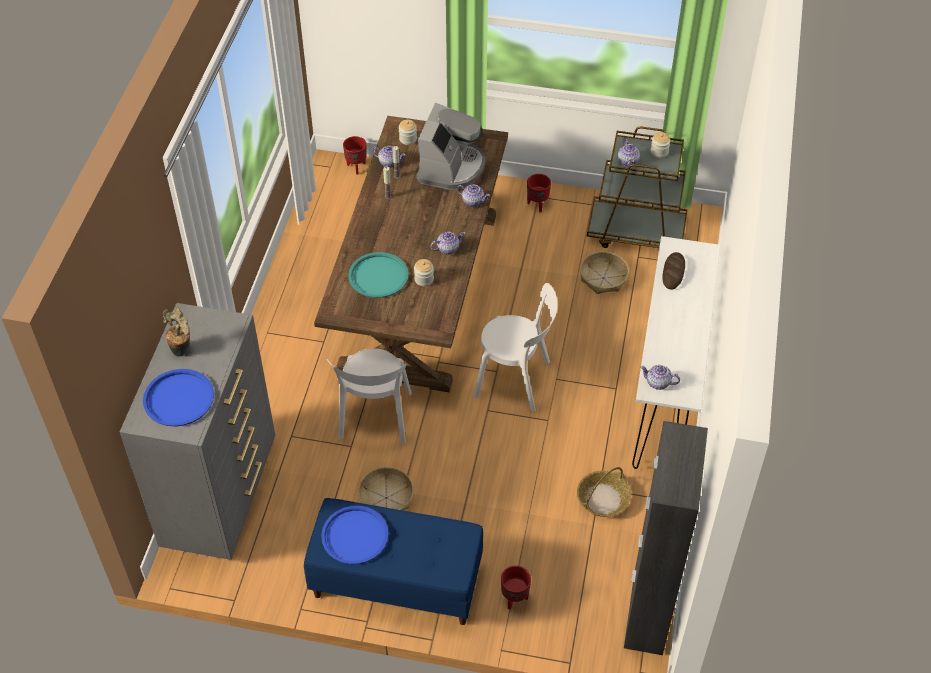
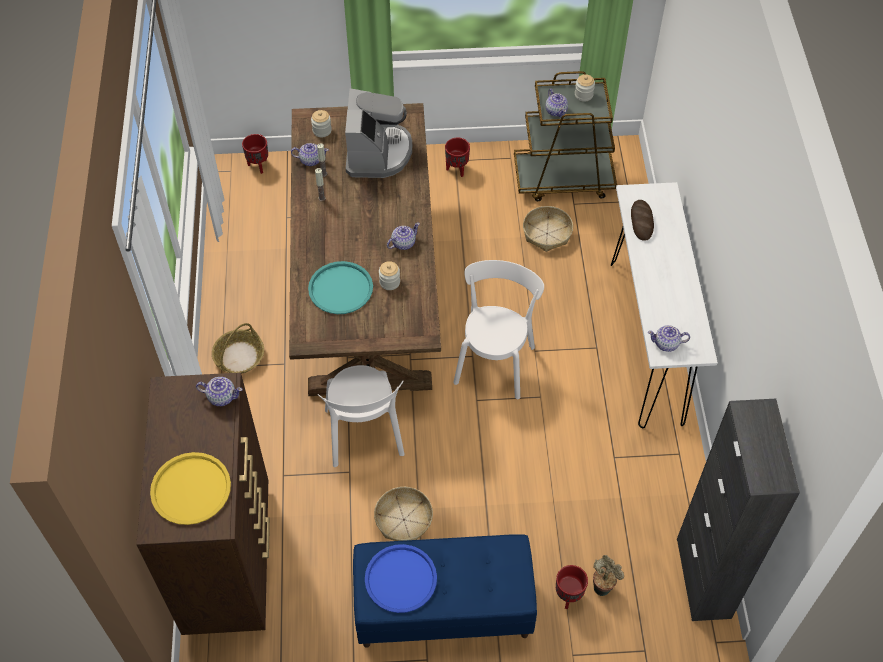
camera: 15 degrees left, 5 degrees up
grey dresser [120,303,275,560] -> brown dresser [136,373,270,635]
blue tray [143,369,214,427] -> yellow tray [150,452,231,525]
potted plant [163,307,190,357] -> potted plant moved to [593,555,624,596]
teapot [456,184,490,207] -> teapot moved to [196,377,243,406]
white chair [474,283,558,411] -> white chair turned 75 degrees counterclockwise [453,260,544,399]
basket [577,467,631,517] -> basket moved to [212,323,264,374]

